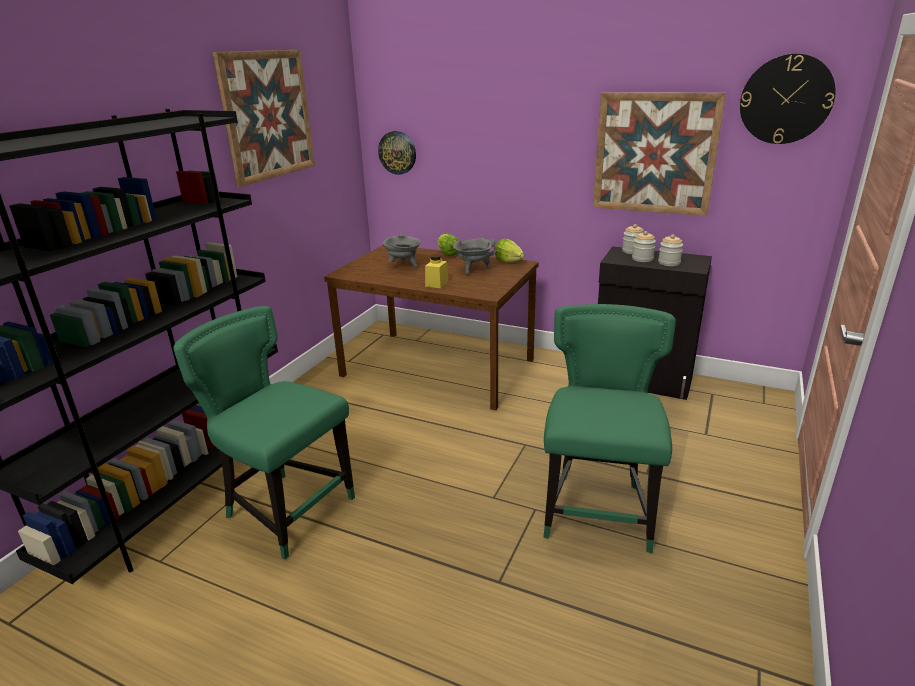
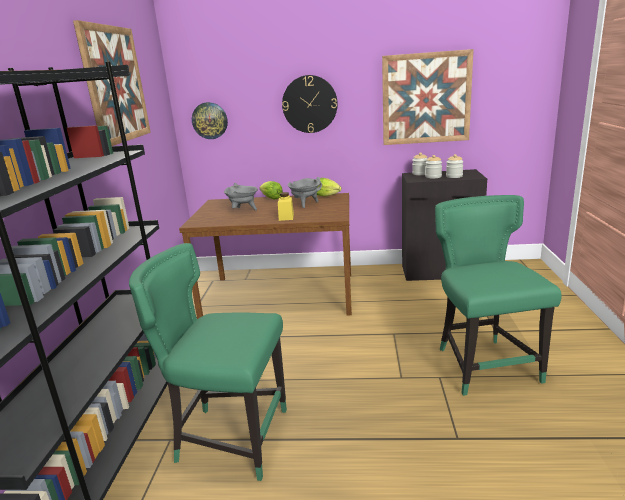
camera: 20 degrees left, 5 degrees down
wall clock [740,54,836,144] -> wall clock moved to [282,75,338,133]

